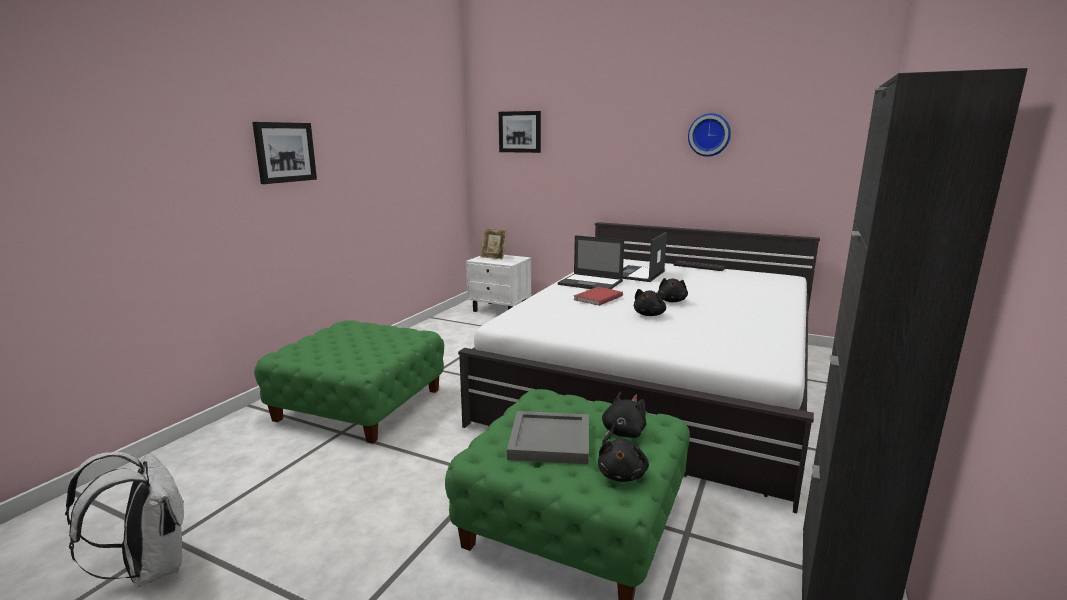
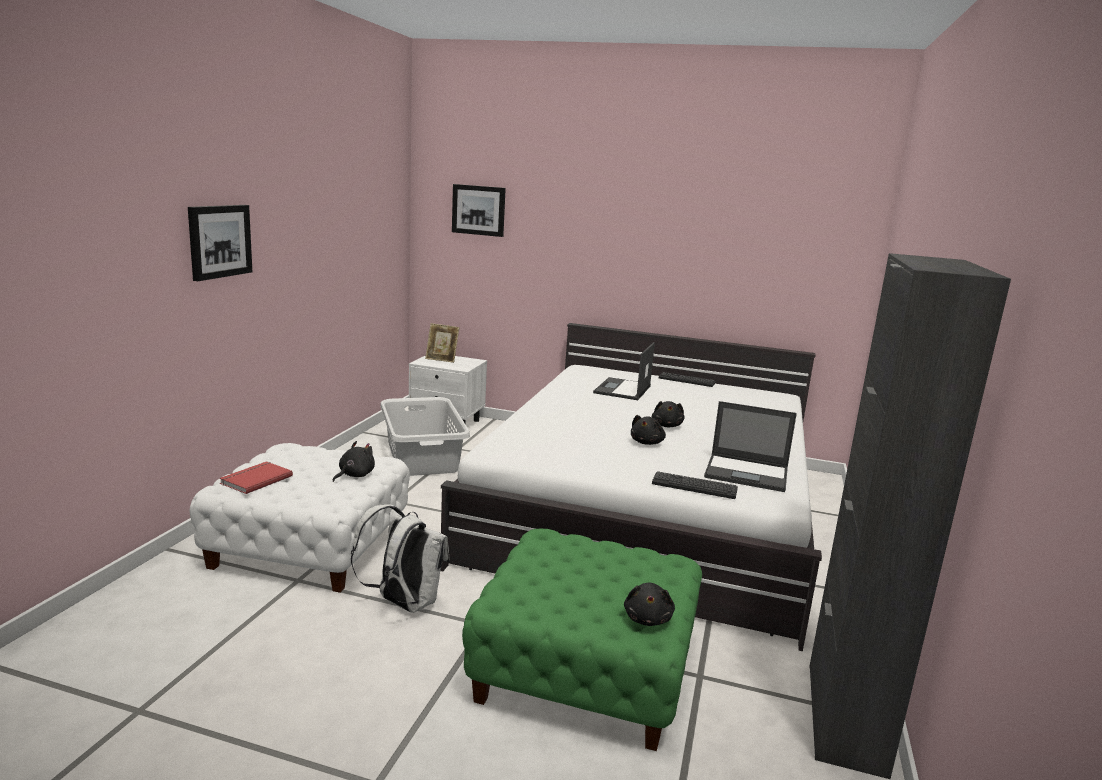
camera: 10 degrees left, 0 degrees up
white backpack [65,452,184,587] -> white backpack moved to [351,504,449,613]
green ottoman [254,320,444,444] -> white ottoman [189,443,410,593]
grey tray [507,411,589,464] -> none
laptop [558,235,624,289] -> laptop moved to [704,401,797,492]
red book [574,287,623,306] -> red book moved to [220,461,293,494]
black plush toy [602,392,647,445] -> black plush toy moved to [333,441,375,482]
wall clock [688,113,731,157] -> none
none -> grey laundry basket [380,397,470,476]
none -> keyboard [652,471,738,499]

